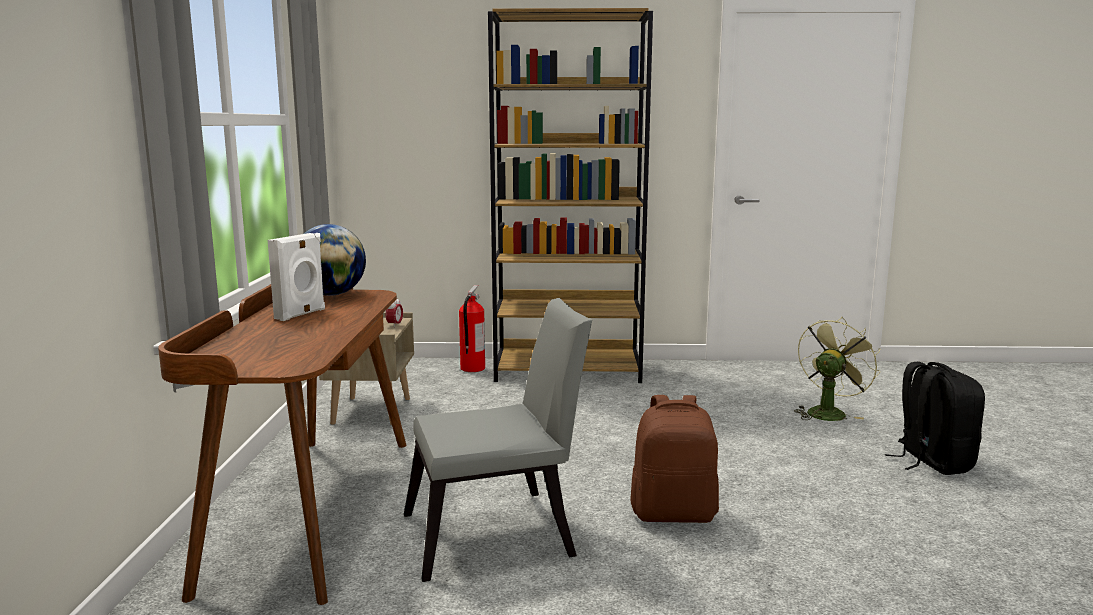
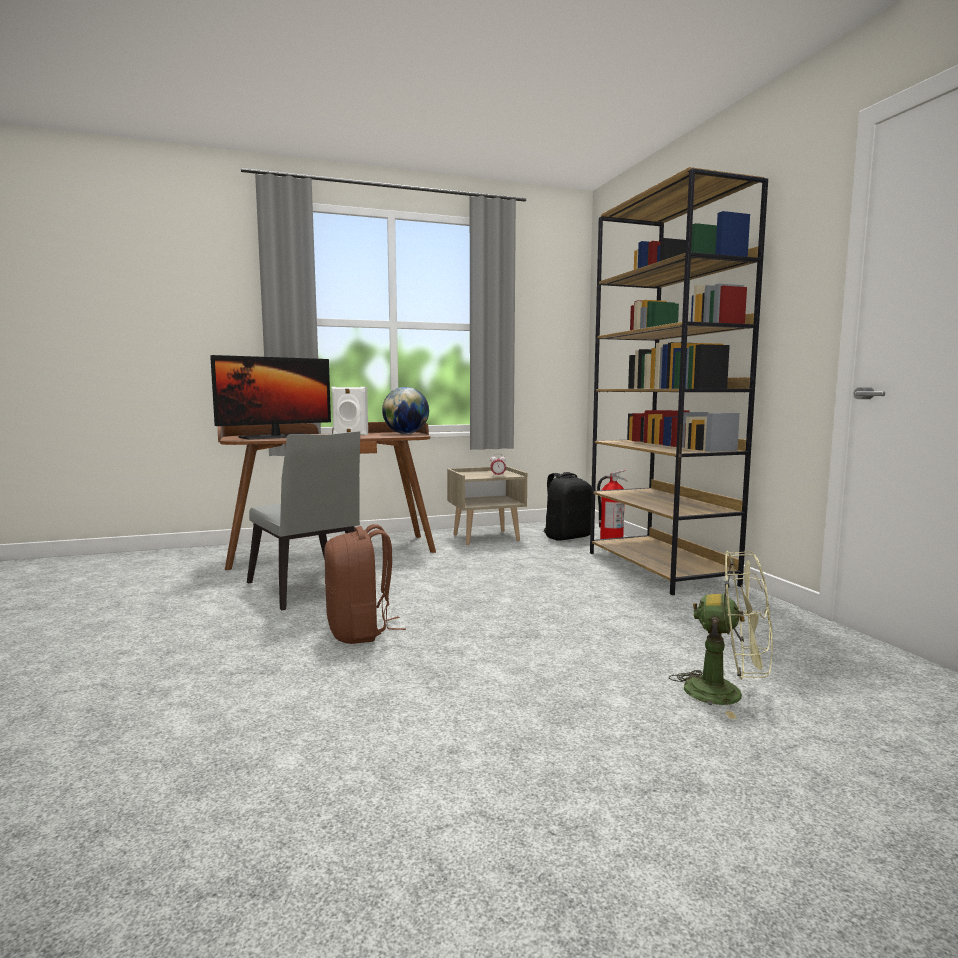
camera: 70 degrees right, 5 degrees down
black backpack [885,362,985,475] -> black backpack moved to [543,472,592,541]
none -> monitor [210,355,331,440]

